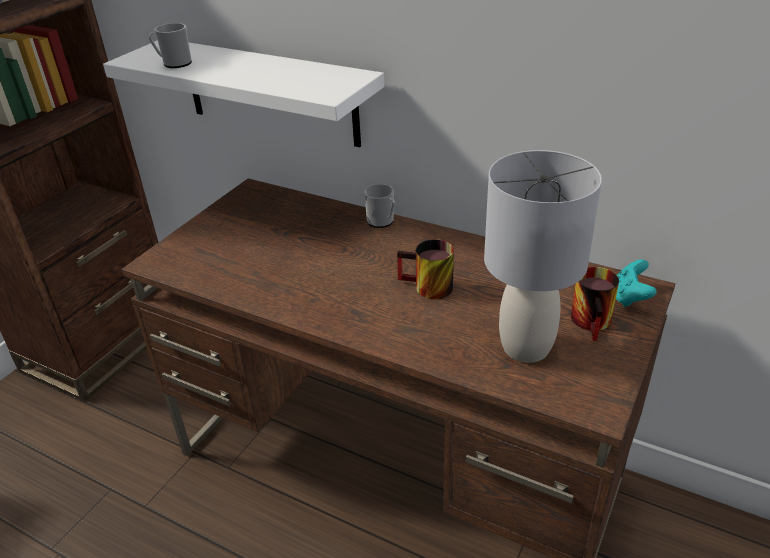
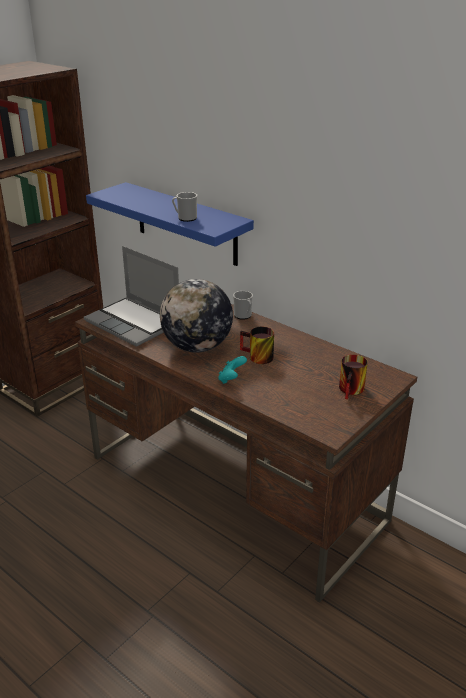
camera: 10 degrees right, 5 degrees down
white shelf [103,40,385,147] -> blue shelf [86,182,254,266]
mug [148,23,192,68] -> mug moved to [172,192,197,222]
grey table lamp [484,150,602,363] -> none
turquoise game controller [616,259,657,307] -> turquoise game controller moved to [218,356,247,384]
none -> laptop [84,246,179,347]
none -> globe [160,279,233,353]

